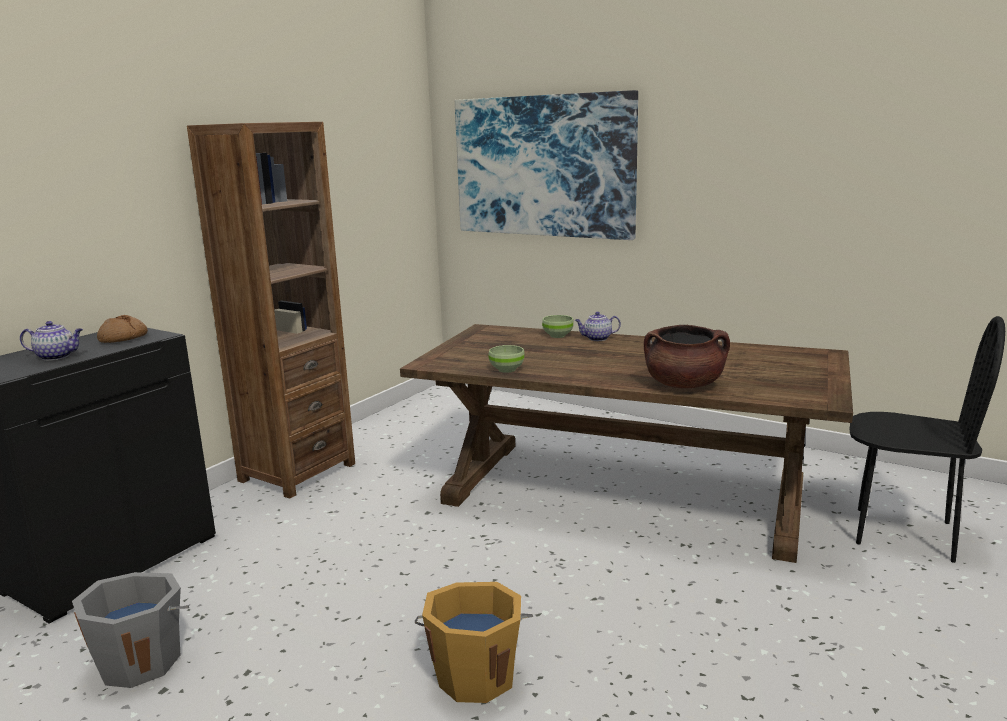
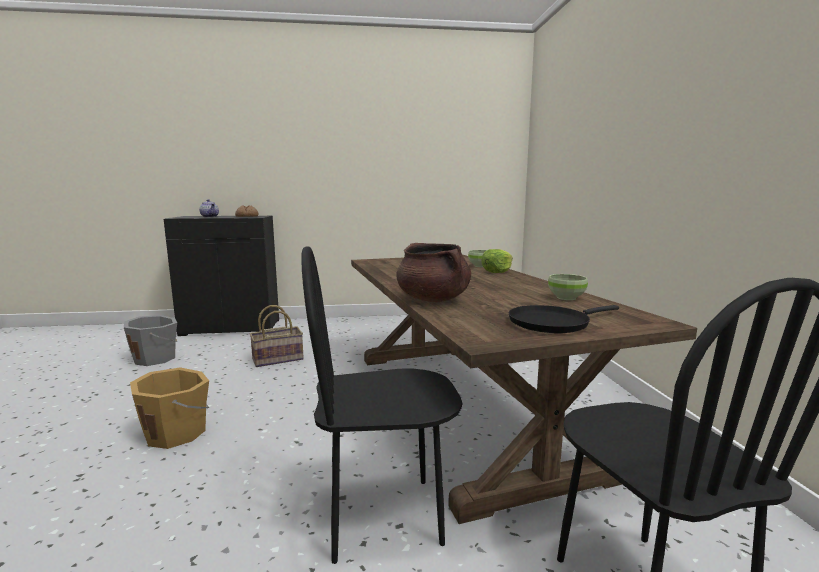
camera: 50 degrees right, 5 degrees down
brown bookcase [187,122,355,499] -> none
picture [455,90,638,240] -> none
green bowl [488,345,525,373] -> green bowl moved to [548,274,588,300]
teapot [575,312,621,341] -> lettuce [481,249,513,273]
none -> basket [250,305,304,367]
none -> black chair [301,246,463,564]
none -> black frying pan [509,305,619,333]

